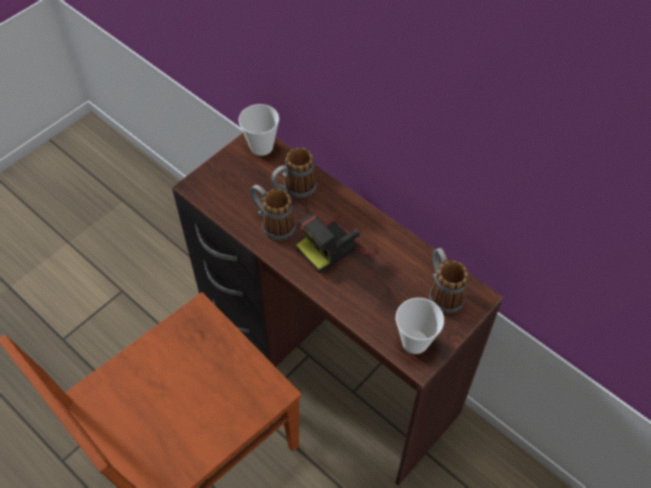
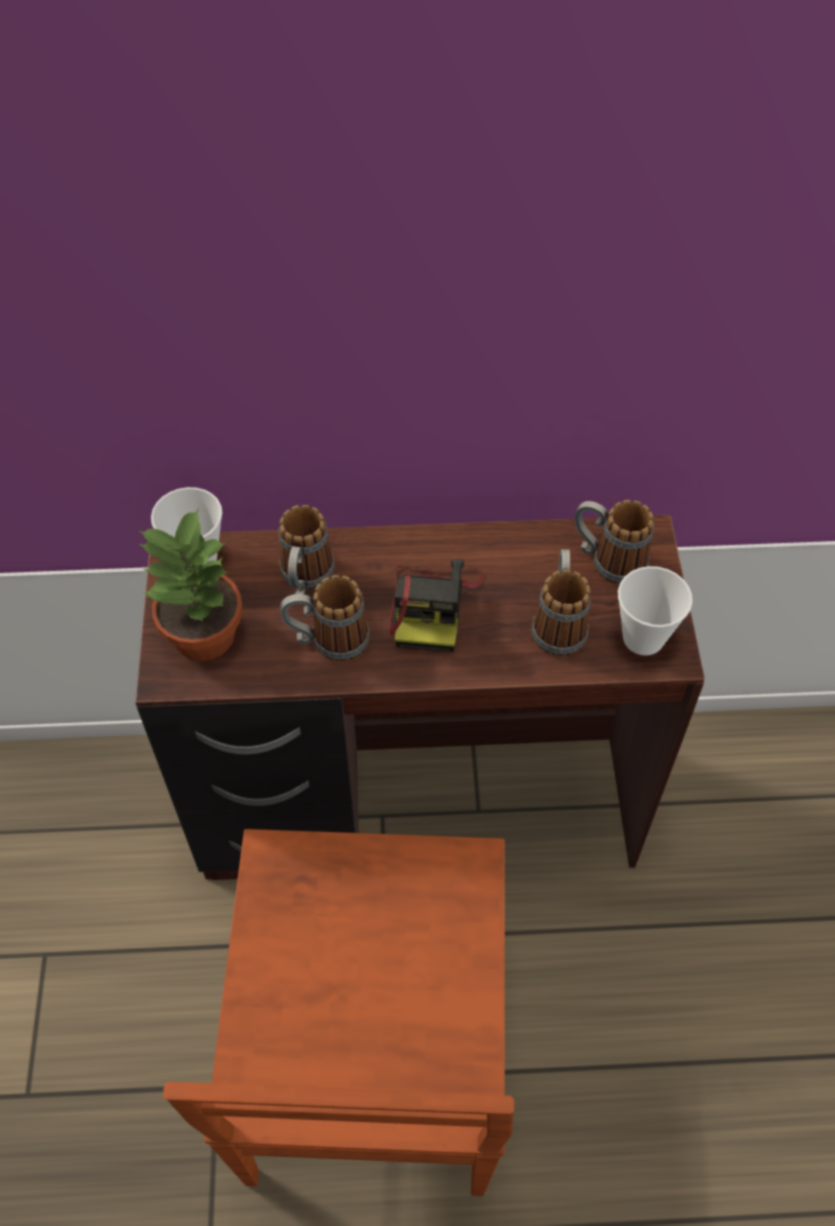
camera: 45 degrees left, 0 degrees up
none -> potted plant [139,508,243,661]
none -> mug [531,549,591,656]

